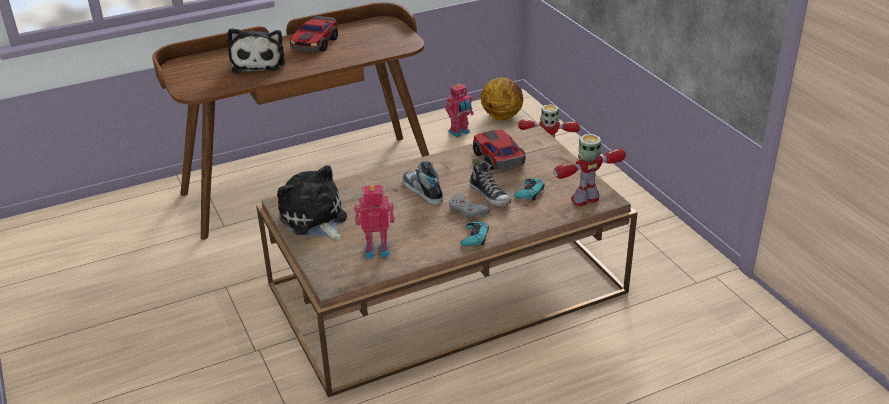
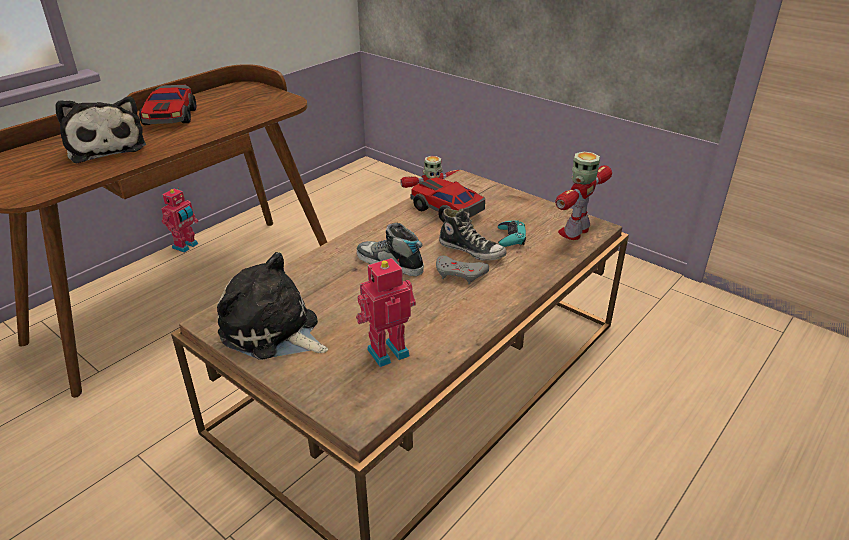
camera: 25 degrees left, 0 degrees up
toy robot [445,83,474,138] -> toy robot moved to [161,187,199,253]
turquoise game controller [460,222,489,246] -> none
basketball [481,78,523,120] -> none

